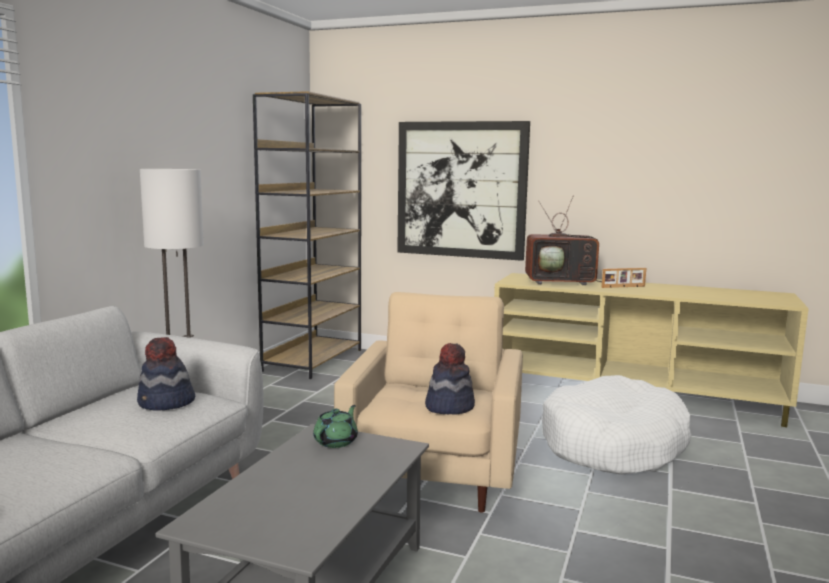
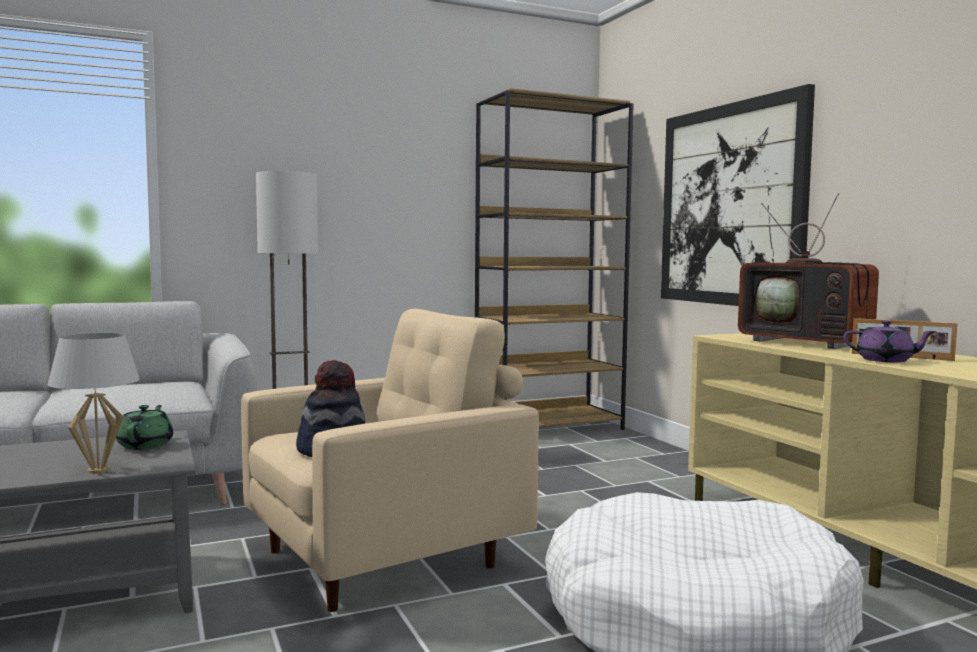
camera: 45 degrees right, 5 degrees down
hat [137,337,195,411] -> none
green teapot [313,405,358,448] -> green teapot turned 75 degrees counterclockwise [116,405,173,450]
none -> white table lamp [48,333,140,474]
none -> purple teapot [844,321,937,362]

